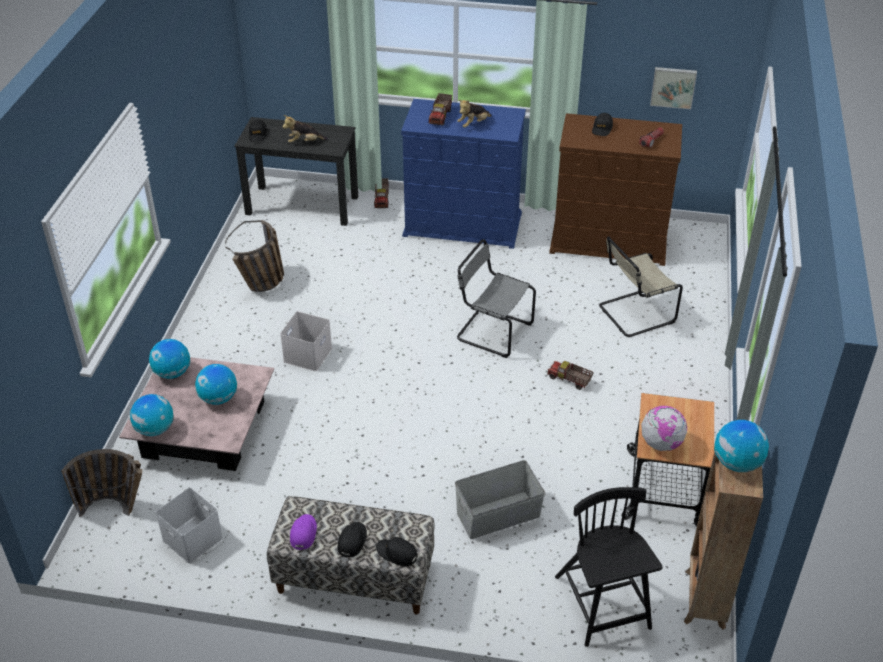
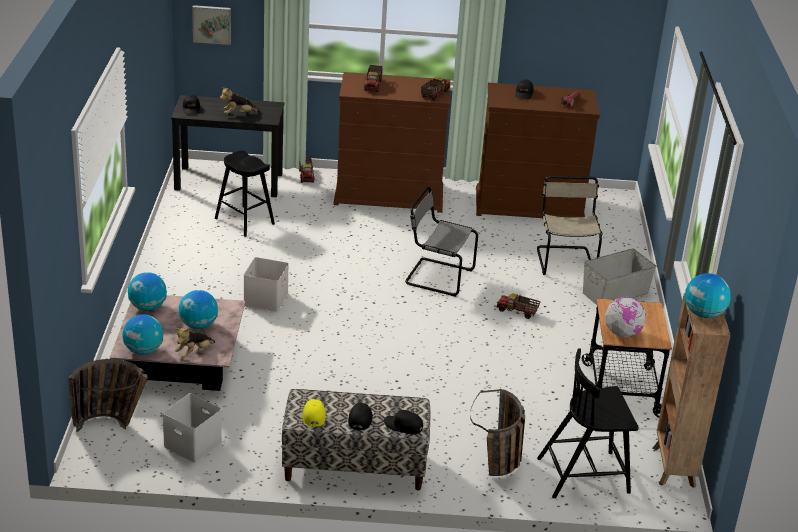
camera: 10 degrees left, 10 degrees down
basket [225,220,284,292] -> basket moved to [470,389,525,476]
purple cap [290,514,317,550] -> yellow cap [302,399,326,427]
blue dresser [401,99,526,249] -> brown dresser [333,72,450,213]
grey storage box [455,460,545,539] -> grey storage box moved to [583,248,656,305]
plush toy [457,100,492,128] -> plush toy moved to [175,328,215,358]
black chair [555,487,663,647] -> black chair turned 75 degrees counterclockwise [537,348,639,498]
beige chair [599,236,683,337] -> beige chair turned 120 degrees clockwise [537,176,602,275]
picture [650,67,697,109] -> picture moved to [192,5,231,45]
none -> black stool [215,150,275,237]
none -> toy truck [421,77,450,101]

